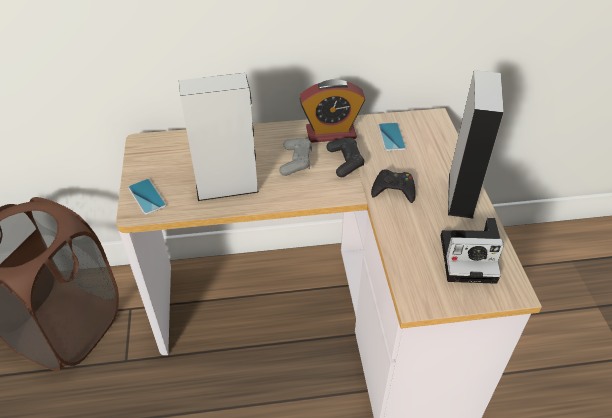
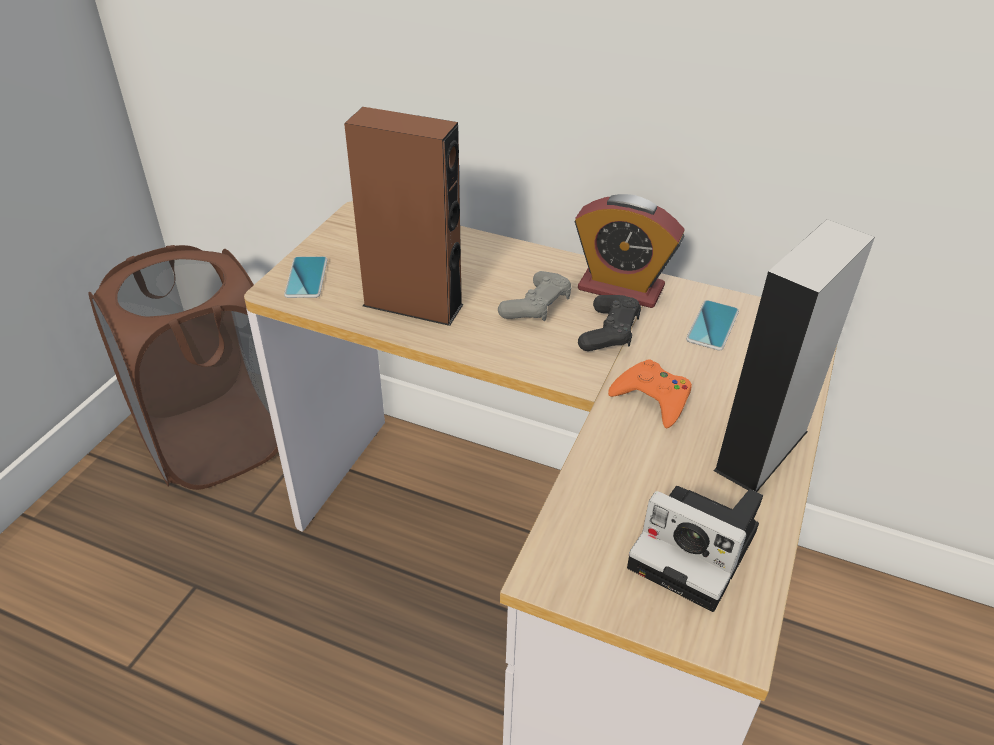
camera: 30 degrees right, 5 degrees down
grey speaker [179,73,259,201] -> brown speaker [344,107,463,326]
black game controller [371,169,416,203] -> orange game controller [608,359,692,428]

